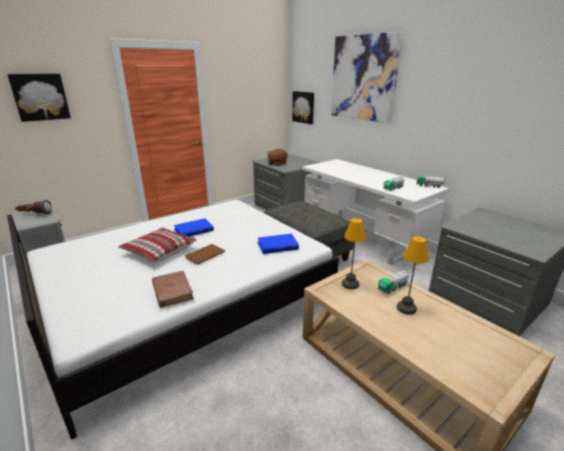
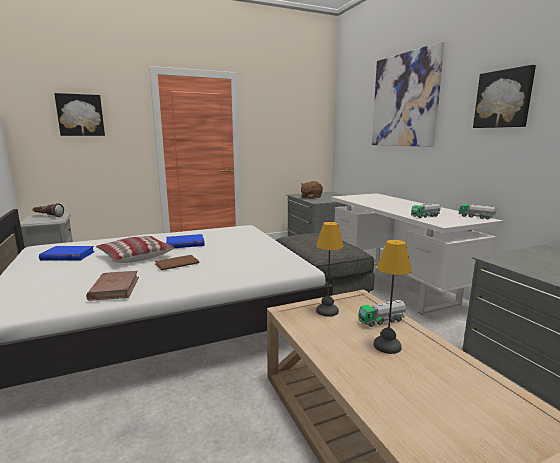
camera: 15 degrees right, 10 degrees down
blue book [257,234,299,254] -> blue book moved to [39,246,95,260]
picture [292,91,314,124] -> picture moved to [473,65,536,128]

